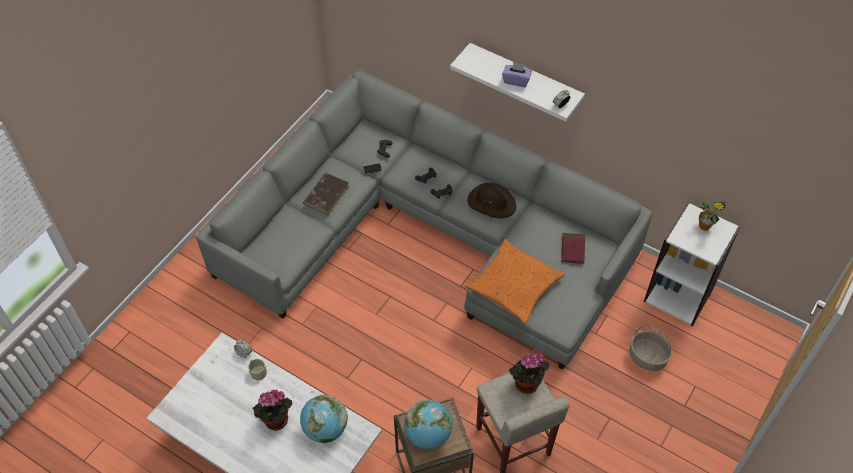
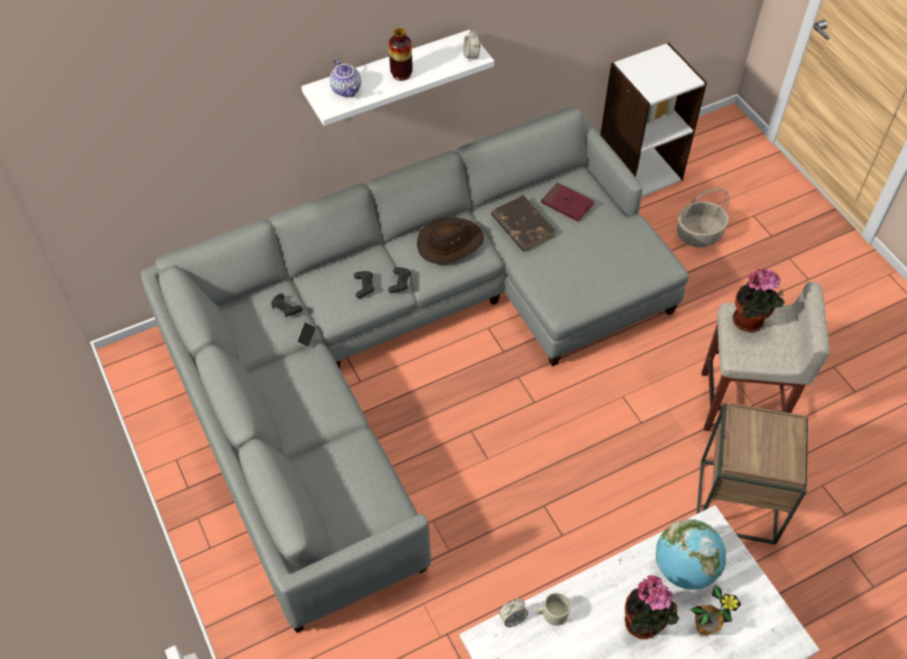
camera: 60 degrees left, 0 degrees up
brown book [303,173,350,215] -> brown book moved to [491,195,556,252]
globe [404,400,453,449] -> none
orange pillow [465,239,565,324] -> none
purple tissue box [502,62,532,87] -> vase [389,28,413,81]
potted plant [698,201,725,231] -> potted plant moved to [690,584,741,636]
none -> teapot [330,58,361,97]

